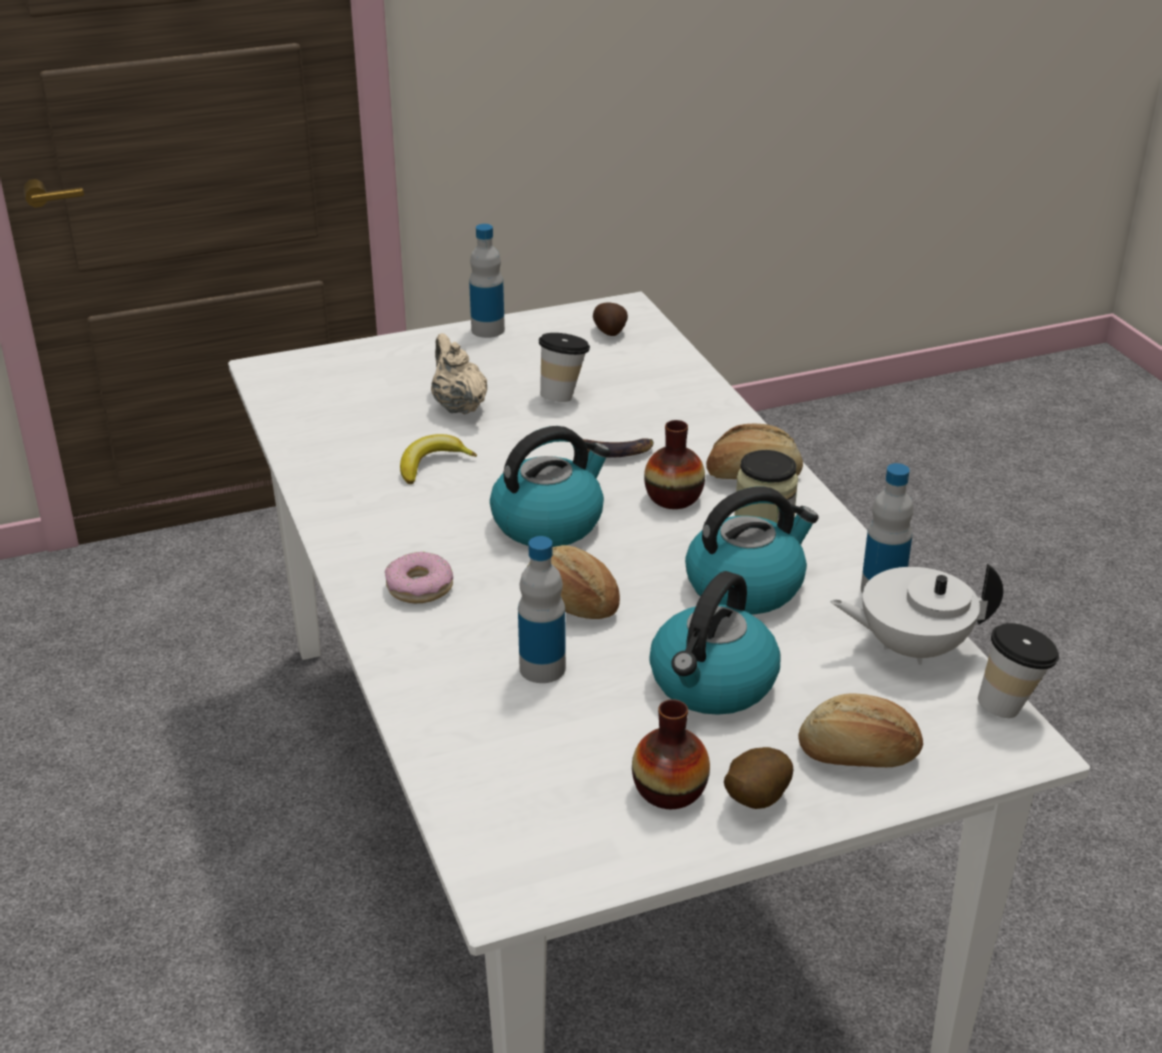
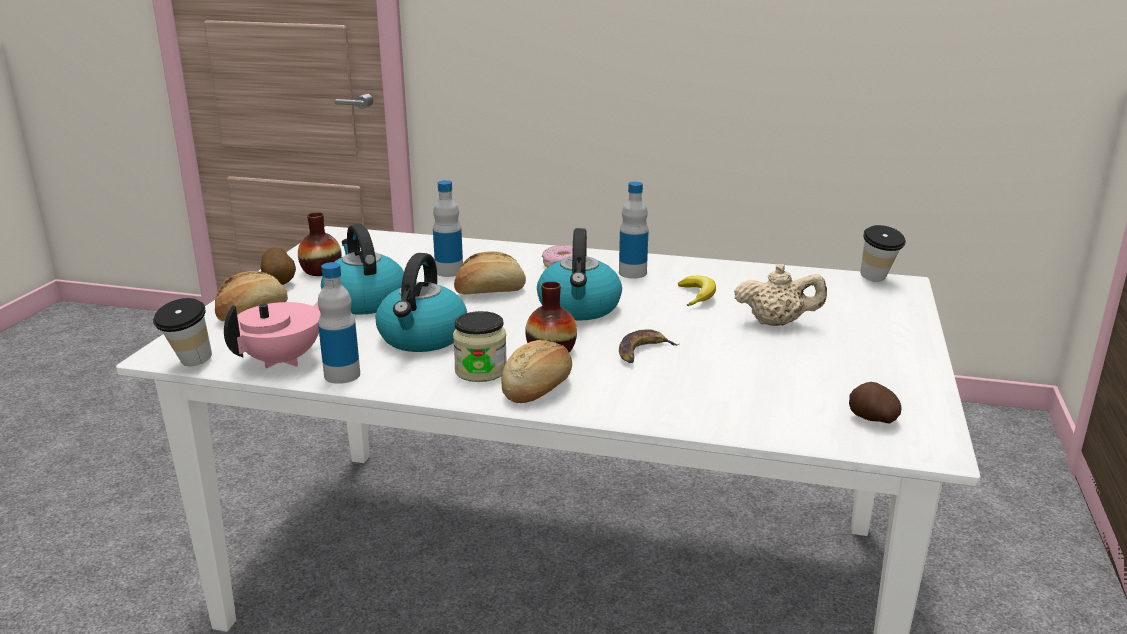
camera: 125 degrees right, 10 degrees down
bottle [469,224,505,338] -> bottle moved to [619,181,649,279]
cup [539,333,590,402] -> cup moved to [860,225,906,282]
white teapot [831,564,1003,665] -> pink teapot [224,301,321,368]

